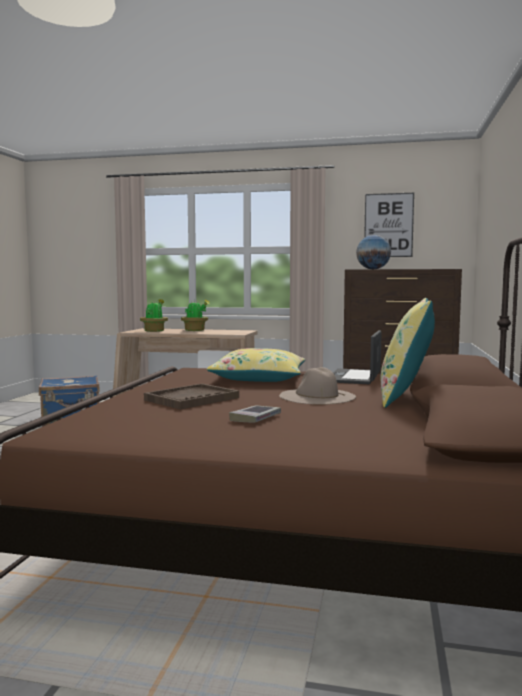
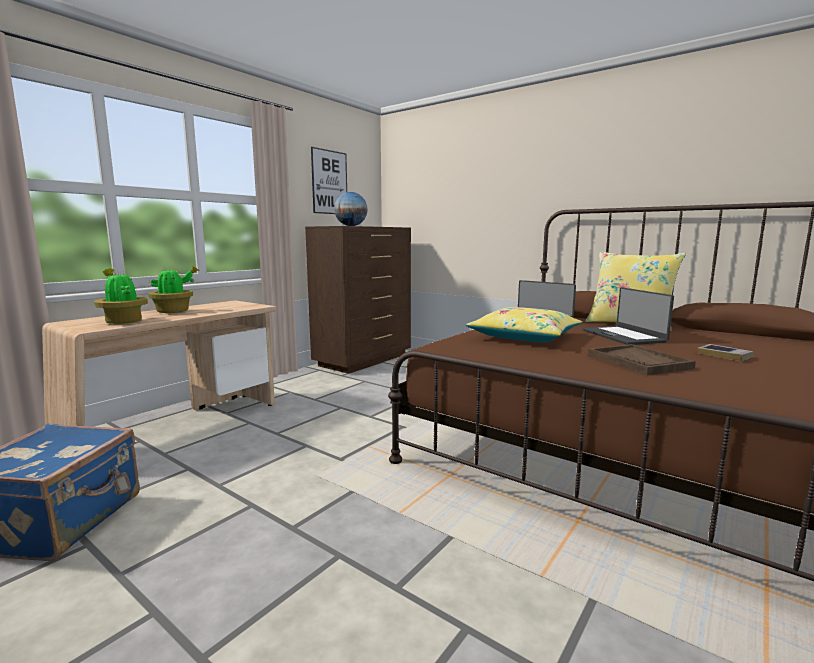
camera: 65 degrees left, 5 degrees up
beige hat [279,367,356,405] -> laptop [582,287,674,345]

